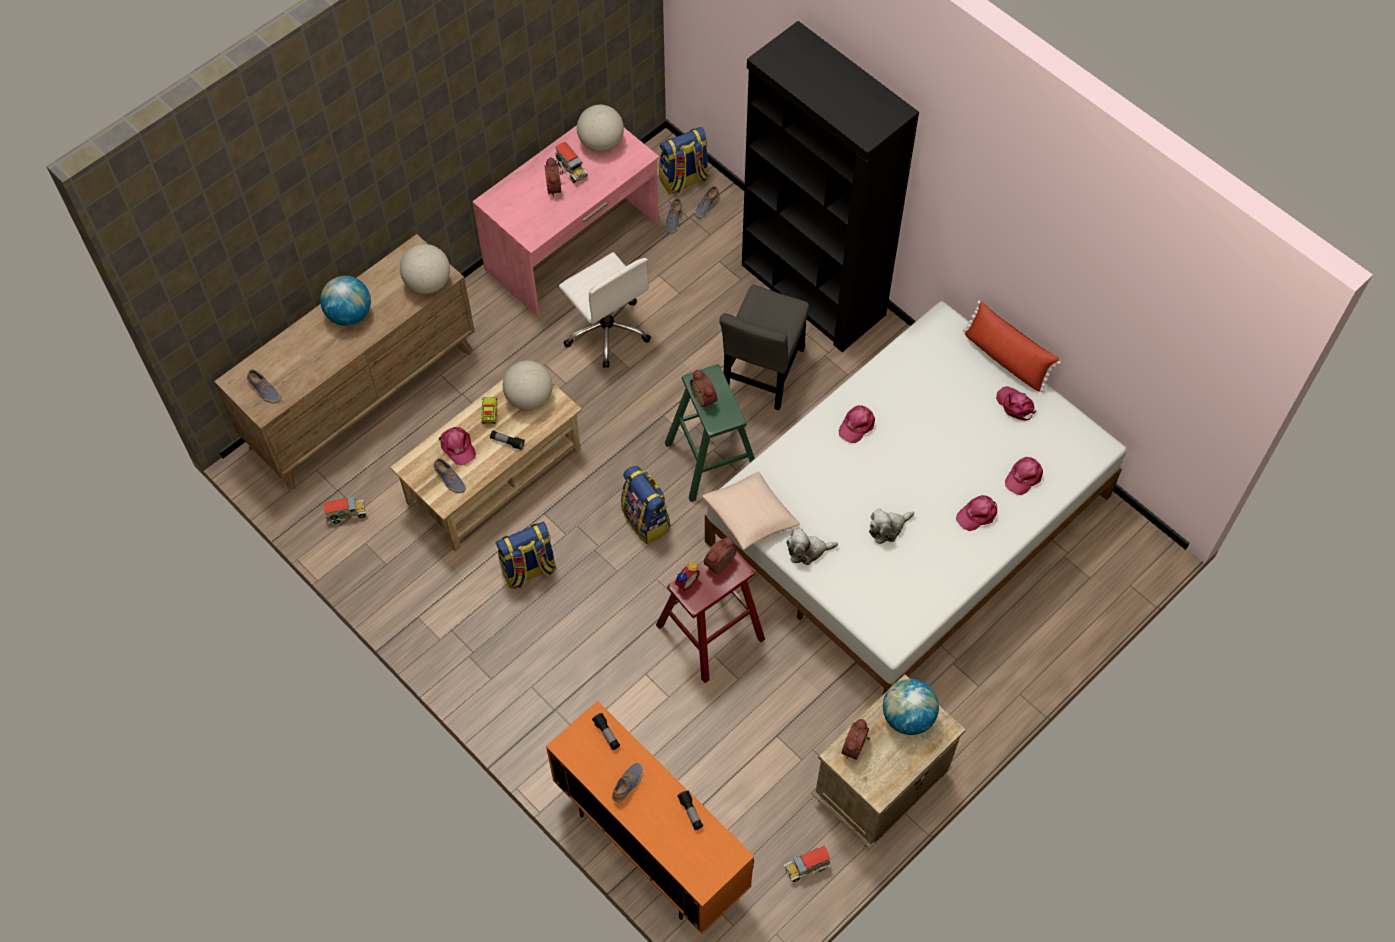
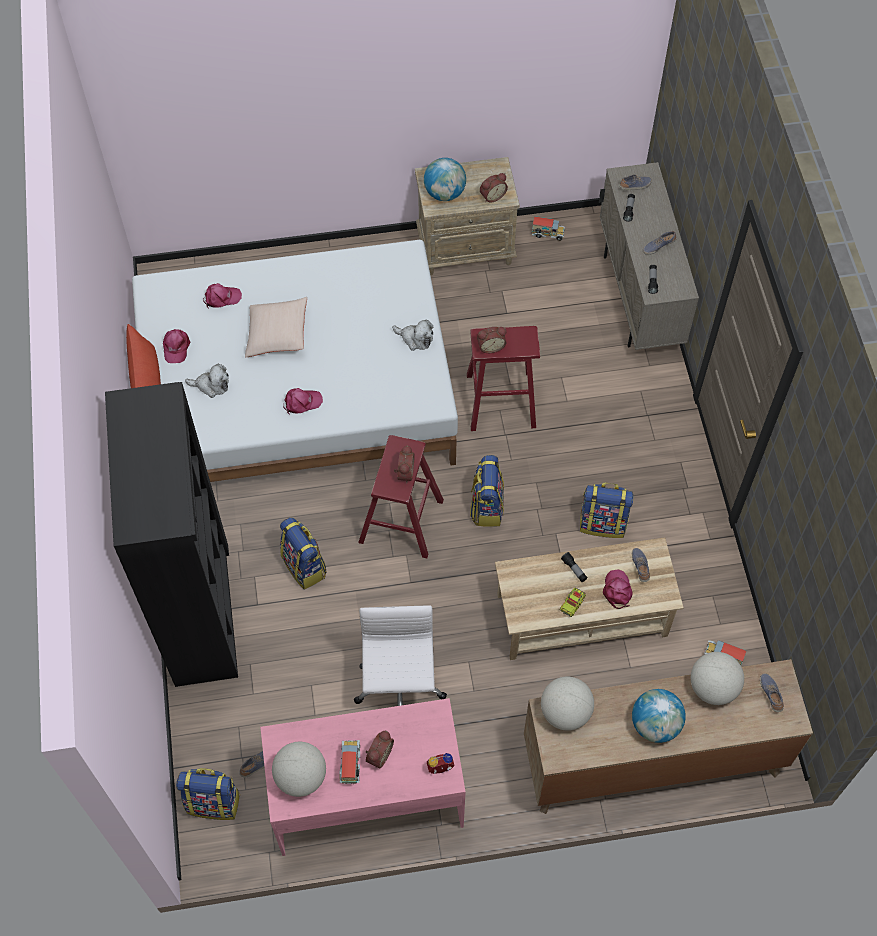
camera: 145 degrees left, 0 degrees up
globe [503,360,553,410] -> globe moved to [691,652,744,705]
orange cabinet [546,701,754,934] -> beige cabinet [599,162,699,350]
green stool [665,364,755,502] -> red stool [358,435,444,558]
alarm clock [674,562,700,591] -> alarm clock moved to [427,753,455,774]
shoe [695,186,719,219] -> shoe moved to [619,175,652,190]
beige pillow [702,472,800,550] -> beige pillow moved to [245,297,307,357]
grey chair [719,285,809,410] -> backpack [280,518,326,590]
plush toy [869,509,914,544] -> plush toy moved to [185,364,229,398]
pink cap [956,495,997,531] -> none

